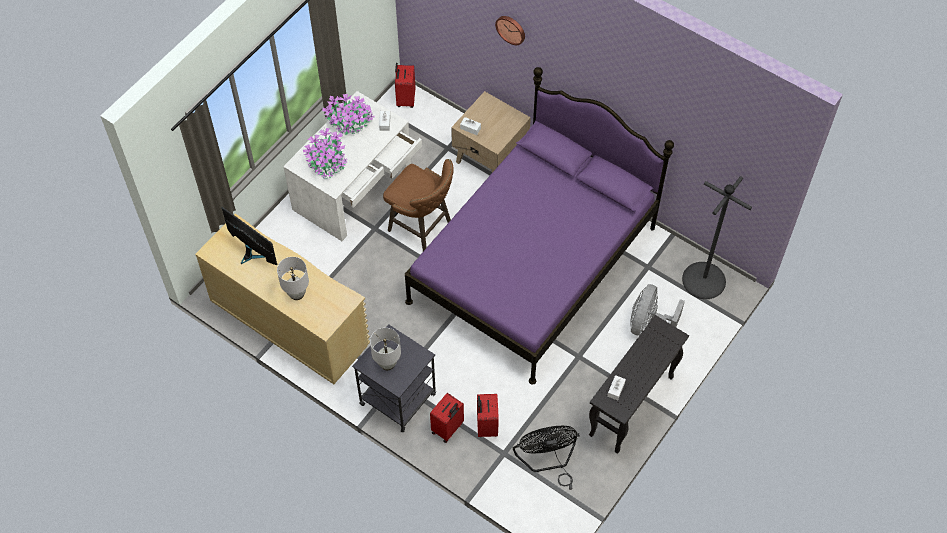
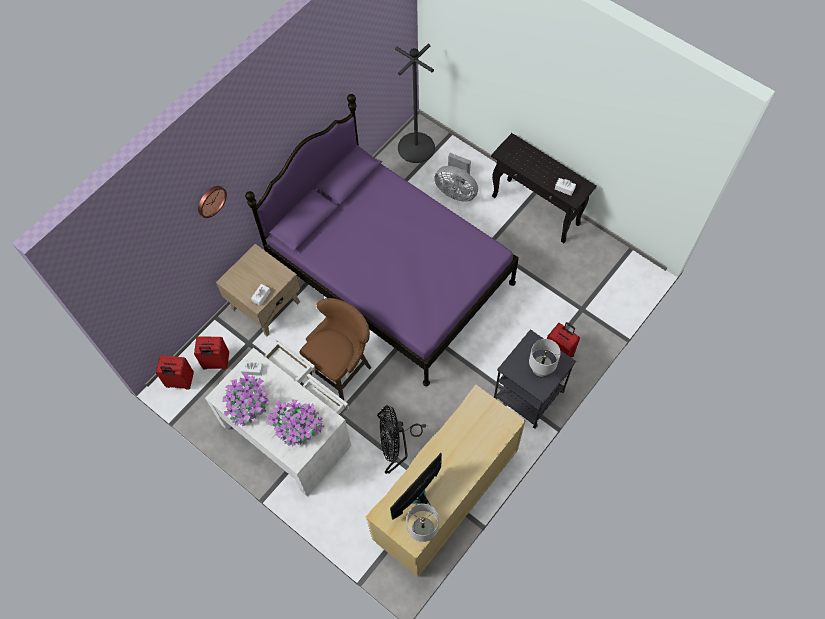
camera: 85 degrees left, 5 degrees up
white table lamp [277,257,309,300] -> white table lamp moved to [407,504,439,542]
red suitcase [477,394,499,437] -> red suitcase moved to [194,337,229,370]
black fan [513,426,580,490] -> black fan moved to [377,405,427,474]

